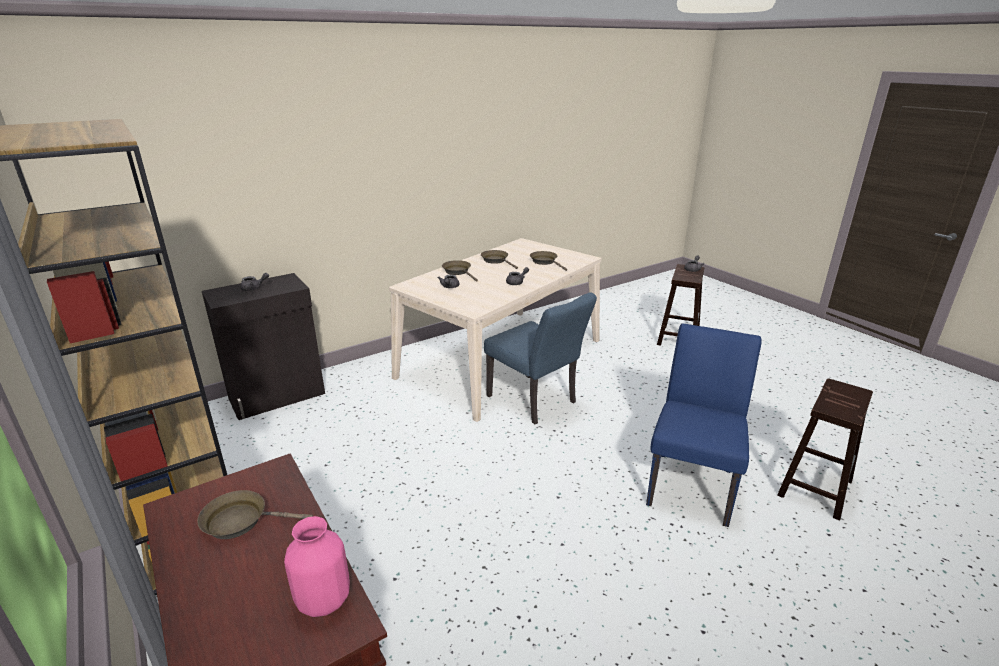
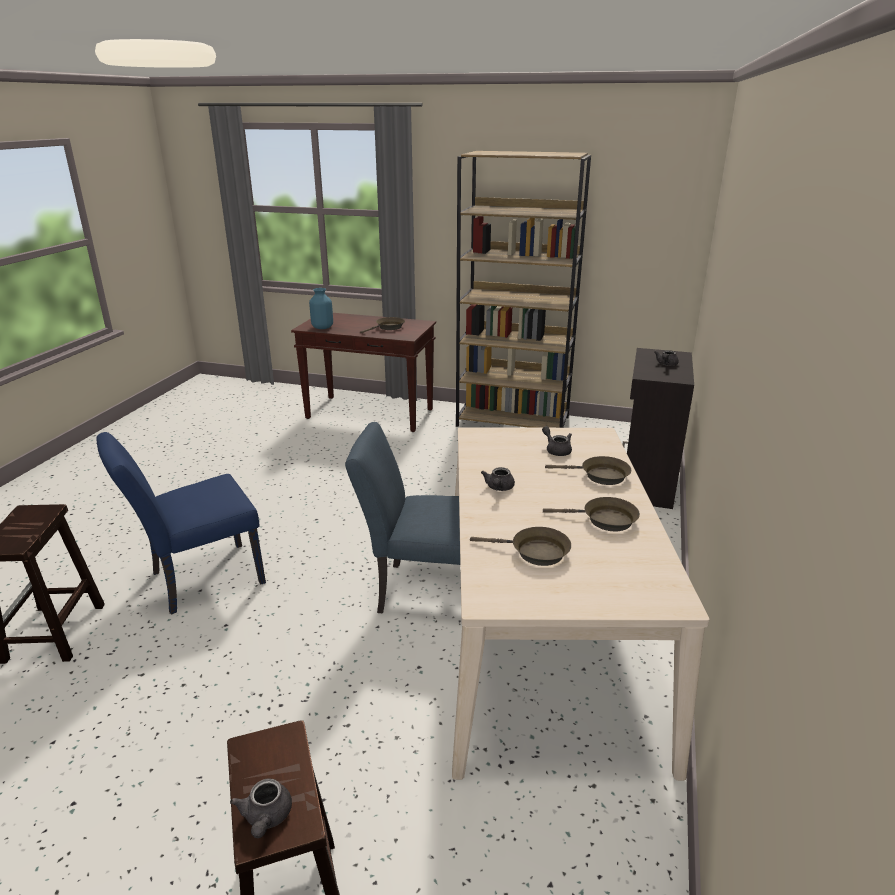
camera: 140 degrees right, 0 degrees up
pink vase [284,516,350,617] -> blue vase [309,288,333,329]
blue chair [646,324,762,527] -> blue chair turned 75 degrees clockwise [96,432,266,615]

